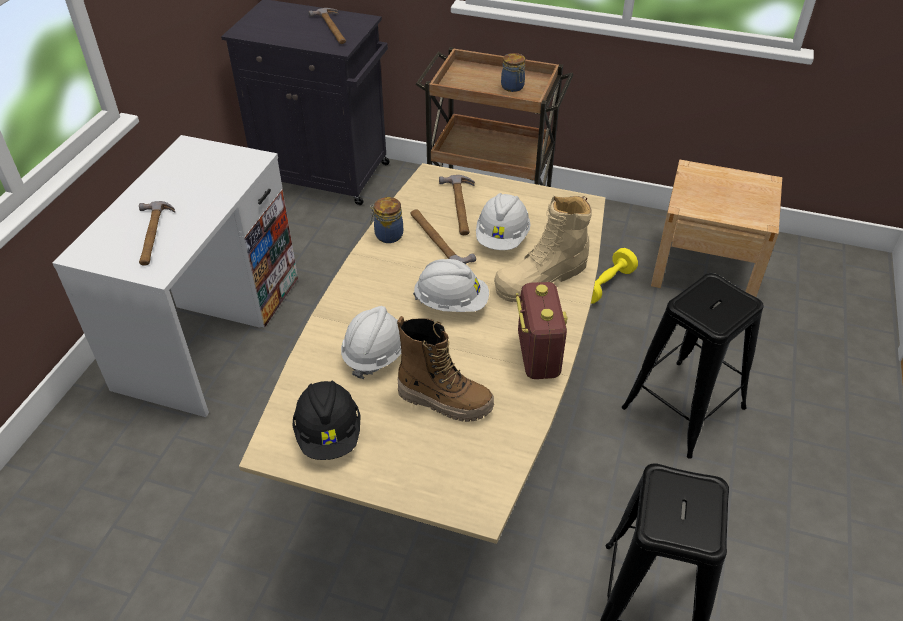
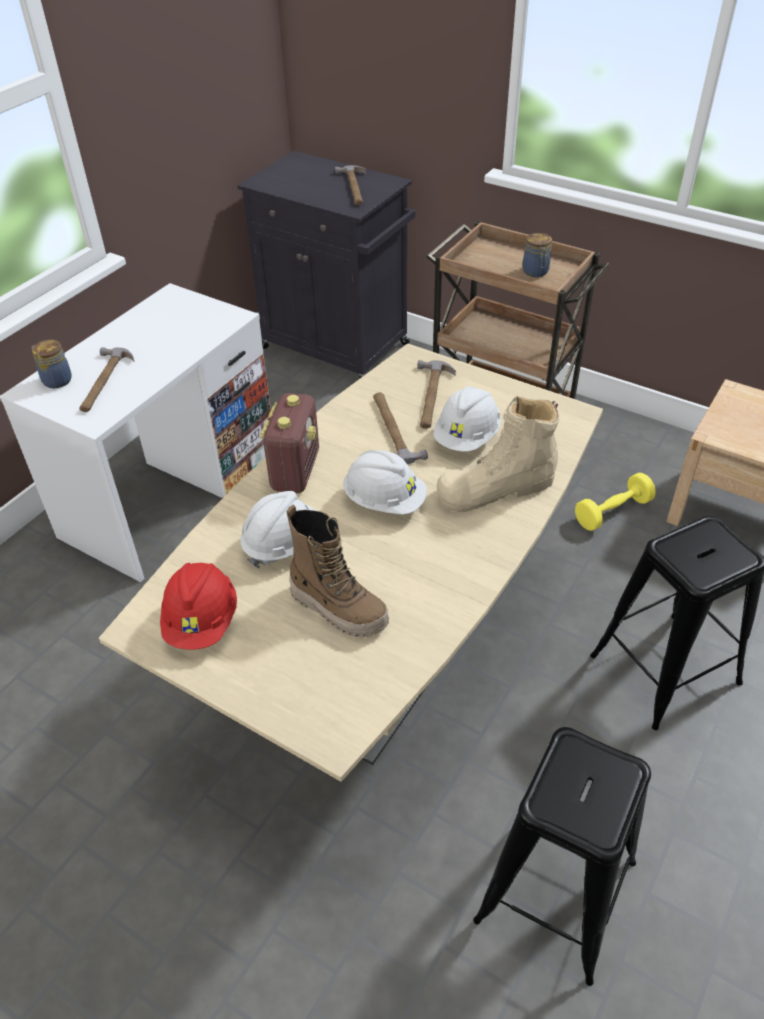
camera: 15 degrees right, 0 degrees up
black hard hat [292,380,361,460] -> red hard hat [160,563,237,650]
jar [370,197,403,243] -> jar moved to [31,340,72,388]
radio [516,282,567,379] -> radio moved to [260,393,319,493]

